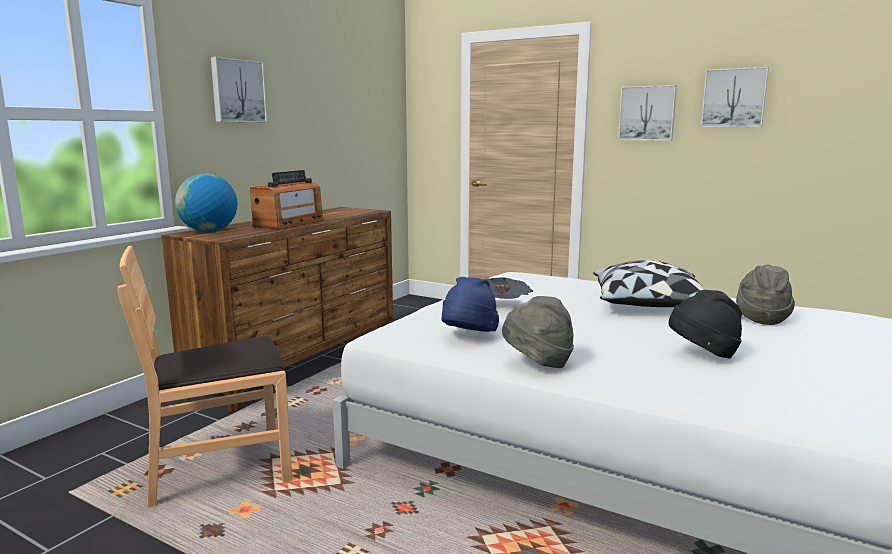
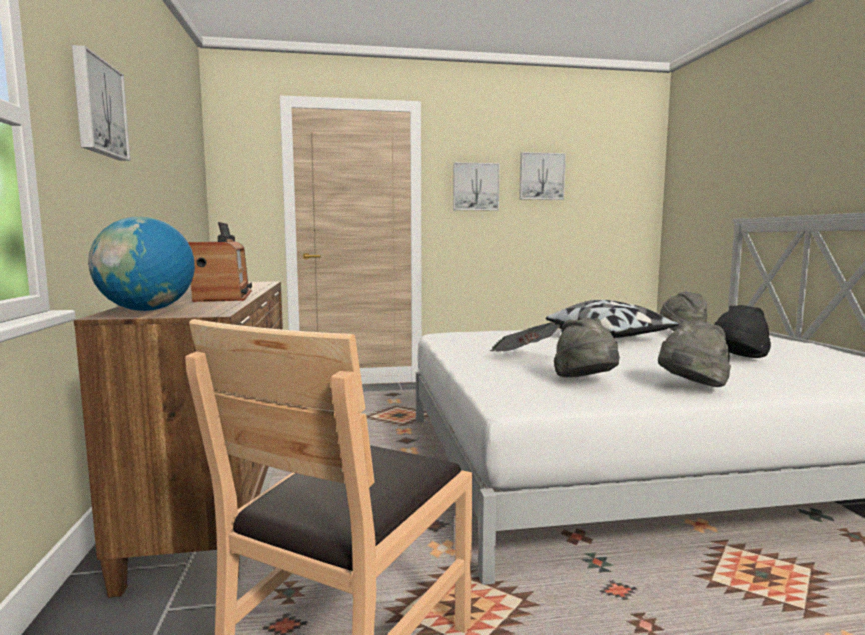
camera: 40 degrees left, 5 degrees down
blue hat [442,277,499,332] -> grey hat [554,318,620,377]

